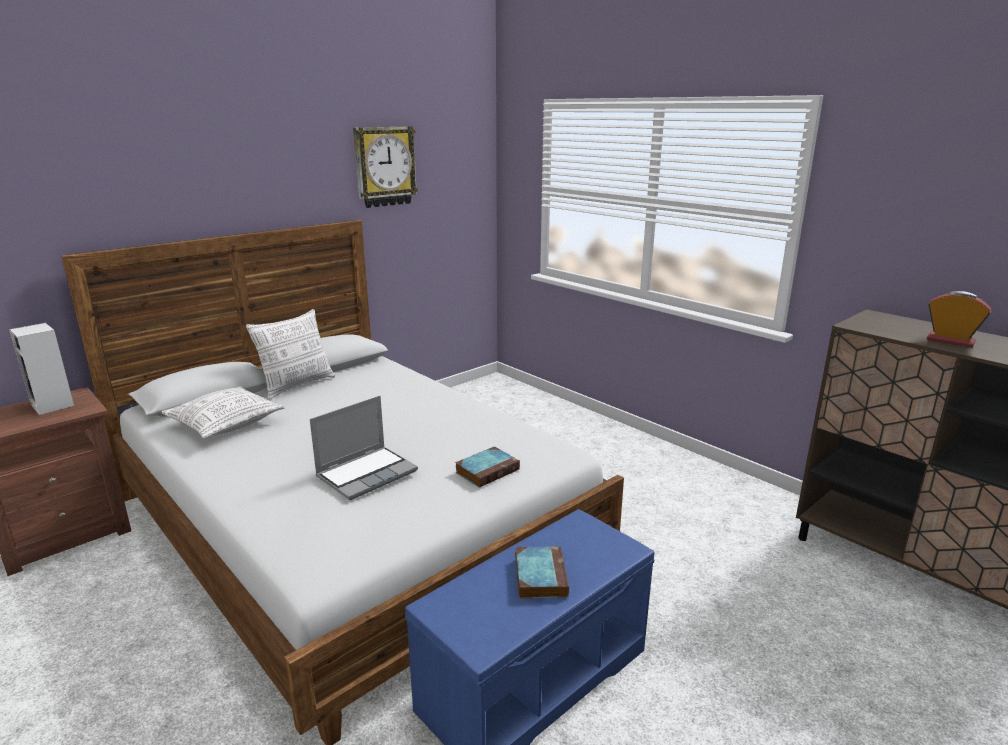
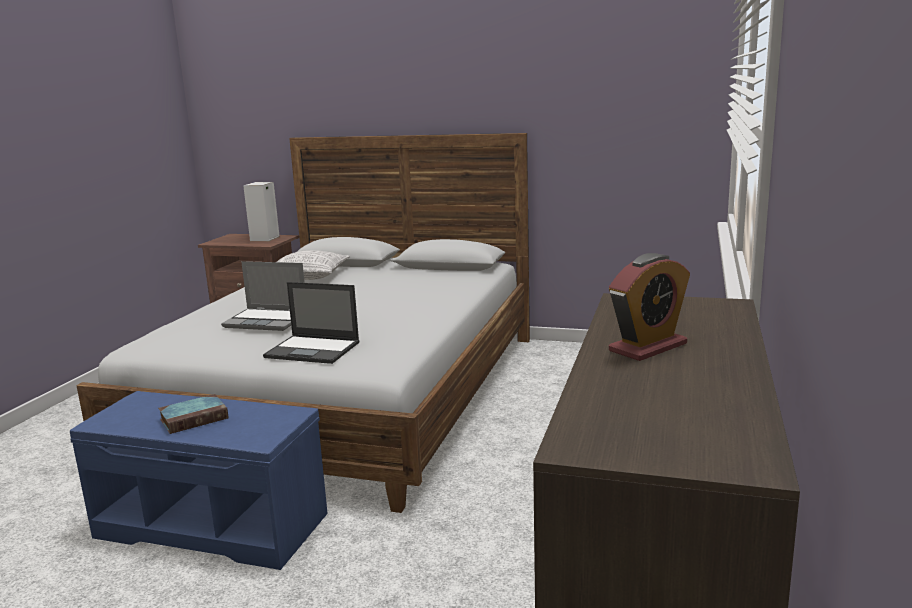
camera: 60 degrees right, 5 degrees down
pillow [246,309,335,400] -> none
wall clock [353,126,418,208] -> none
book [455,446,520,488] -> laptop [263,282,360,364]
alarm clock [927,291,991,347] -> alarm clock turned 45 degrees clockwise [609,253,690,361]

